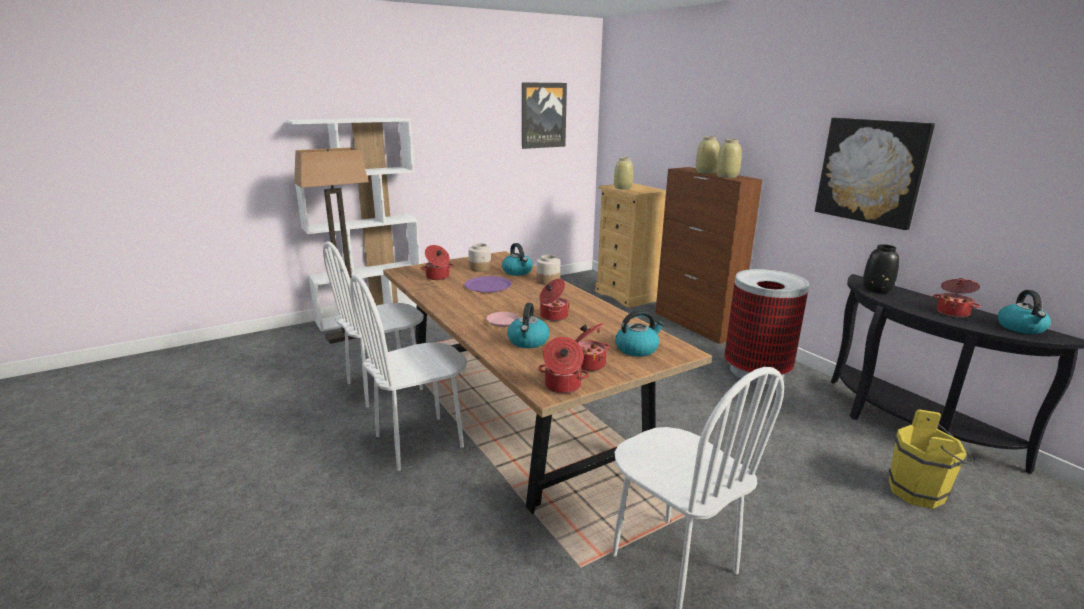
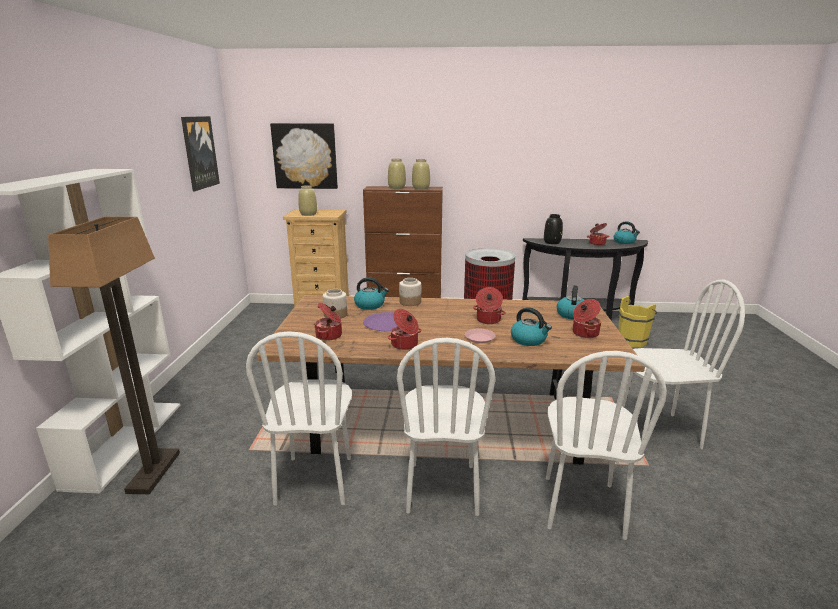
camera: 55 degrees left, 0 degrees up
cooking pot [538,337,589,394] -> cooking pot moved to [387,309,421,350]
picture [815,118,935,230] -> picture moved to [270,123,338,189]
none -> white chair [546,351,667,540]

